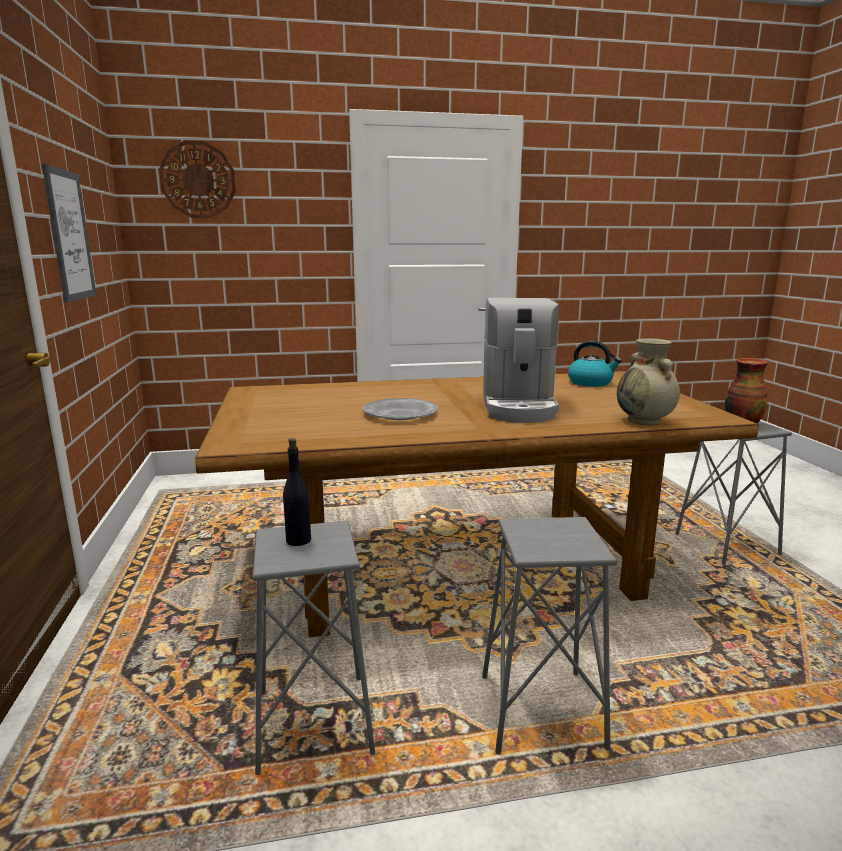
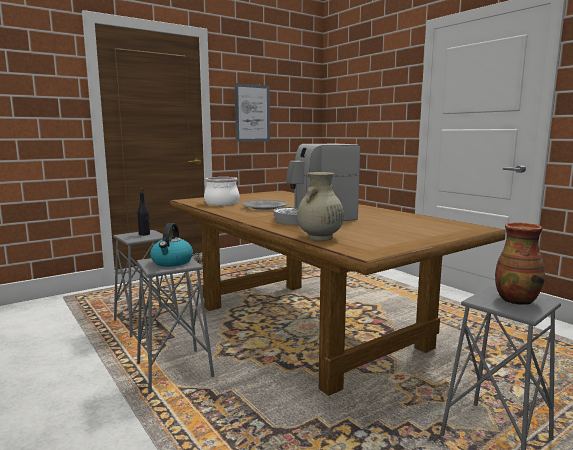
camera: 65 degrees right, 5 degrees down
wall clock [159,141,236,218] -> none
kettle [568,341,622,387] -> kettle moved to [150,223,193,267]
none -> cooking pot [204,177,239,205]

